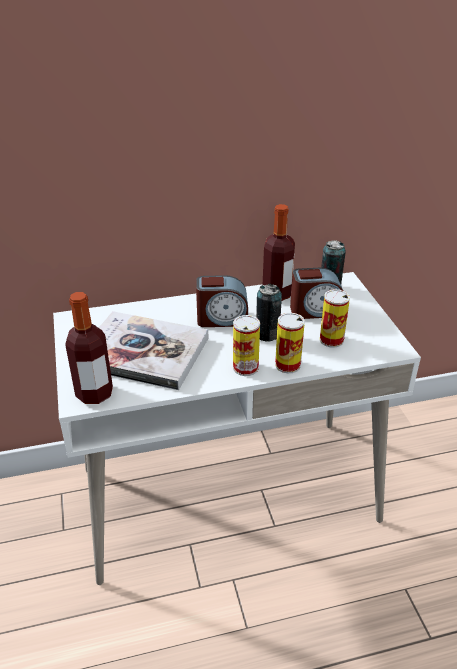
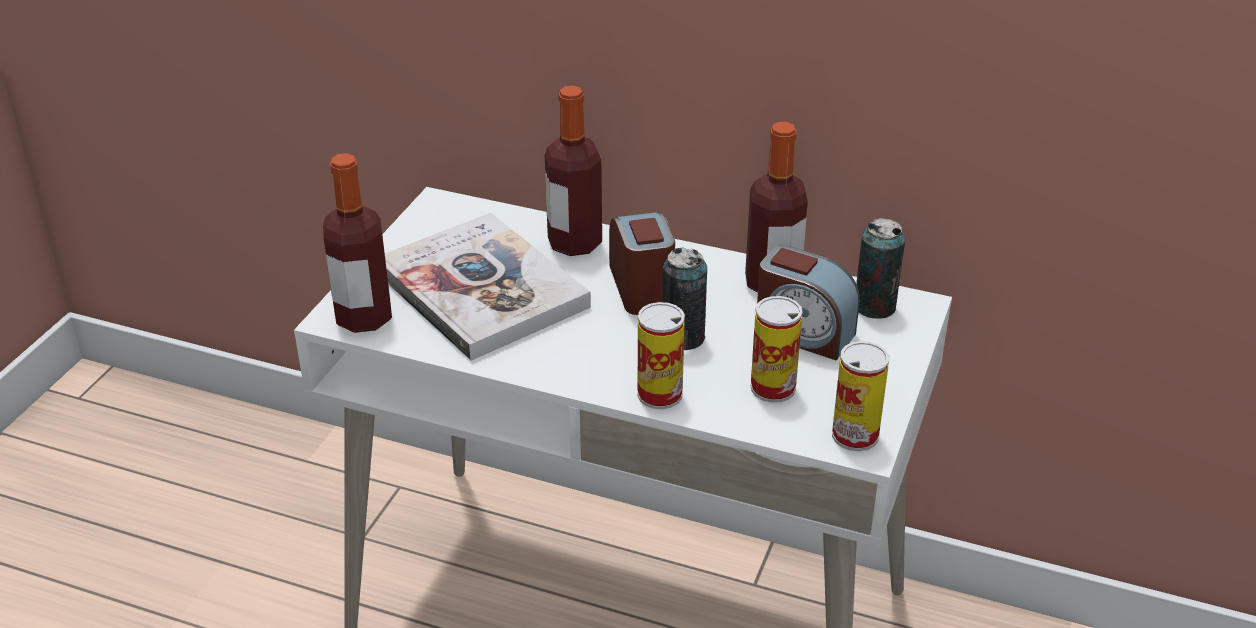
camera: 35 degrees right, 0 degrees up
alarm clock [196,275,248,327] -> alarm clock turned 135 degrees counterclockwise [609,212,675,315]
can [233,315,260,376] -> can moved to [832,341,889,451]
none -> bottle [545,85,602,256]

